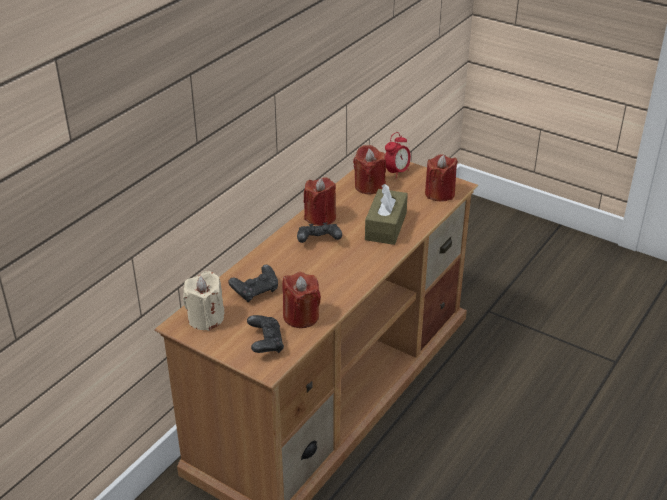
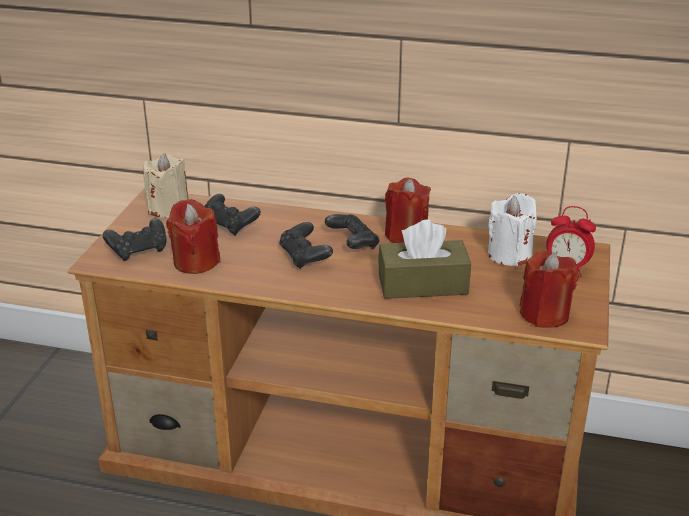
camera: 70 degrees right, 5 degrees down
red candle [353,145,386,195] -> white candle [488,193,537,267]
none -> black game controller [279,222,333,269]

